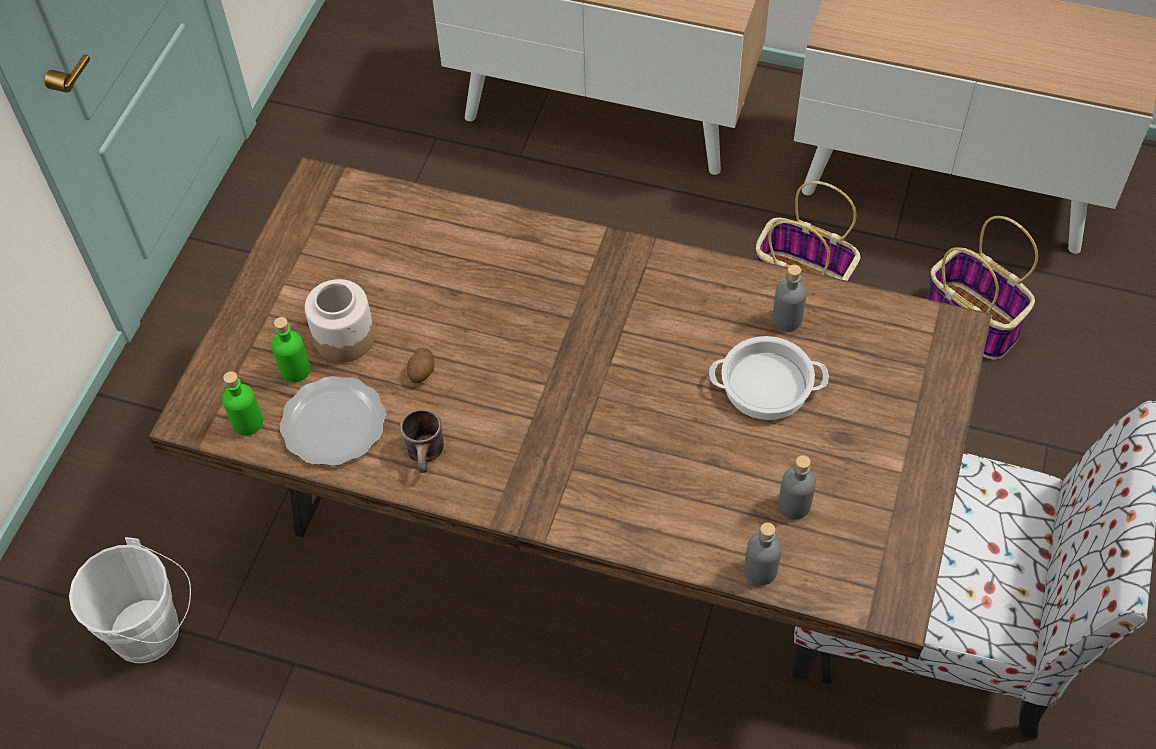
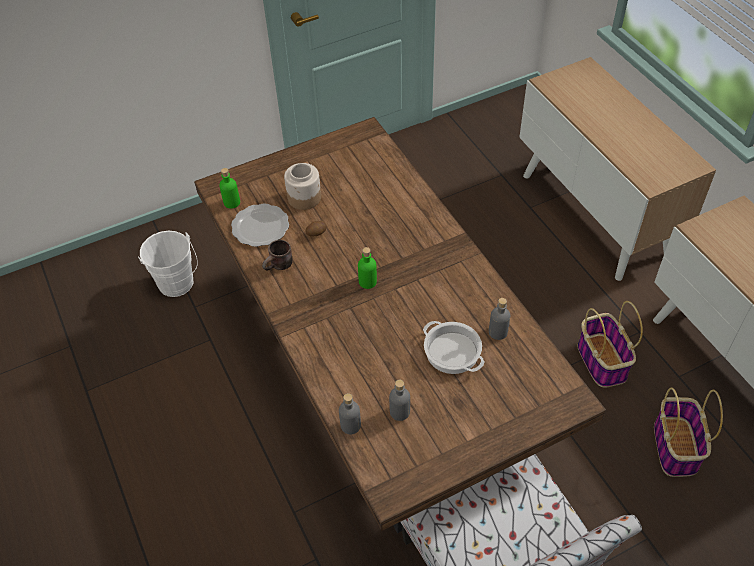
camera: 45 degrees right, 5 degrees down
green bottle [272,317,310,383] -> green bottle moved to [358,247,377,289]

